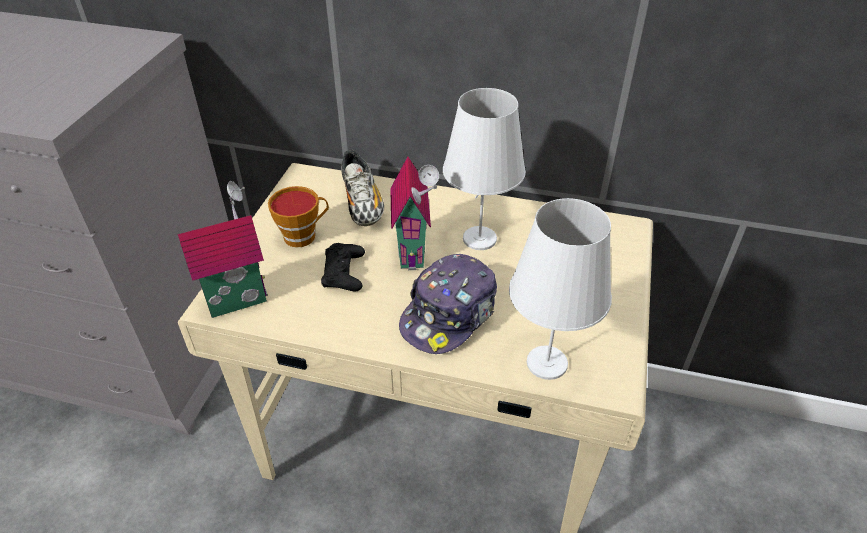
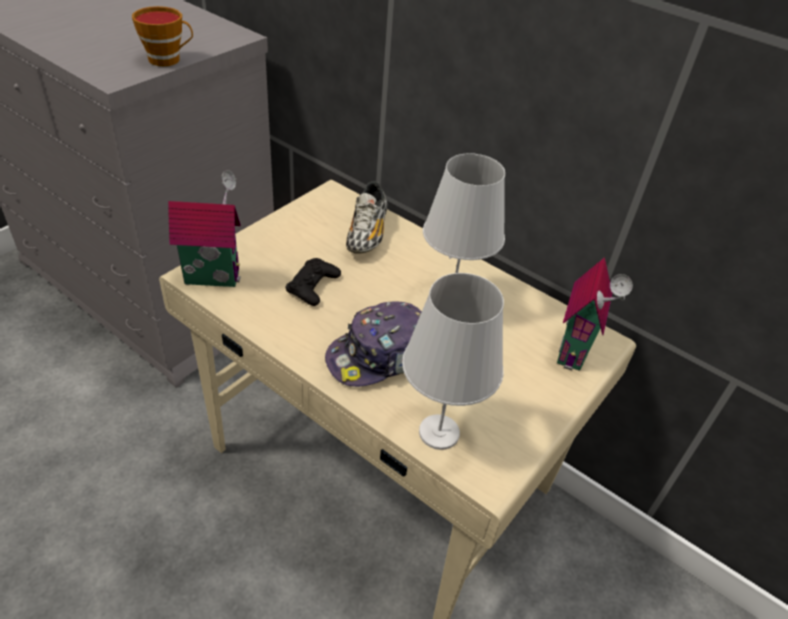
camera: 20 degrees right, 0 degrees up
cup [268,186,329,248] -> cup moved to [132,6,193,66]
toy house [390,156,439,270] -> toy house moved to [557,257,633,371]

